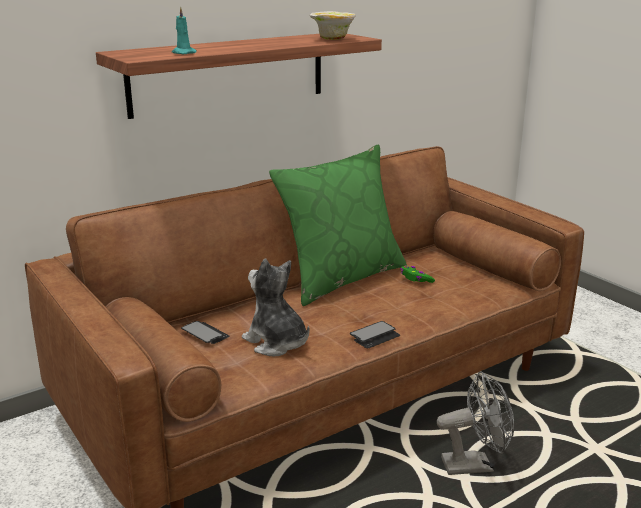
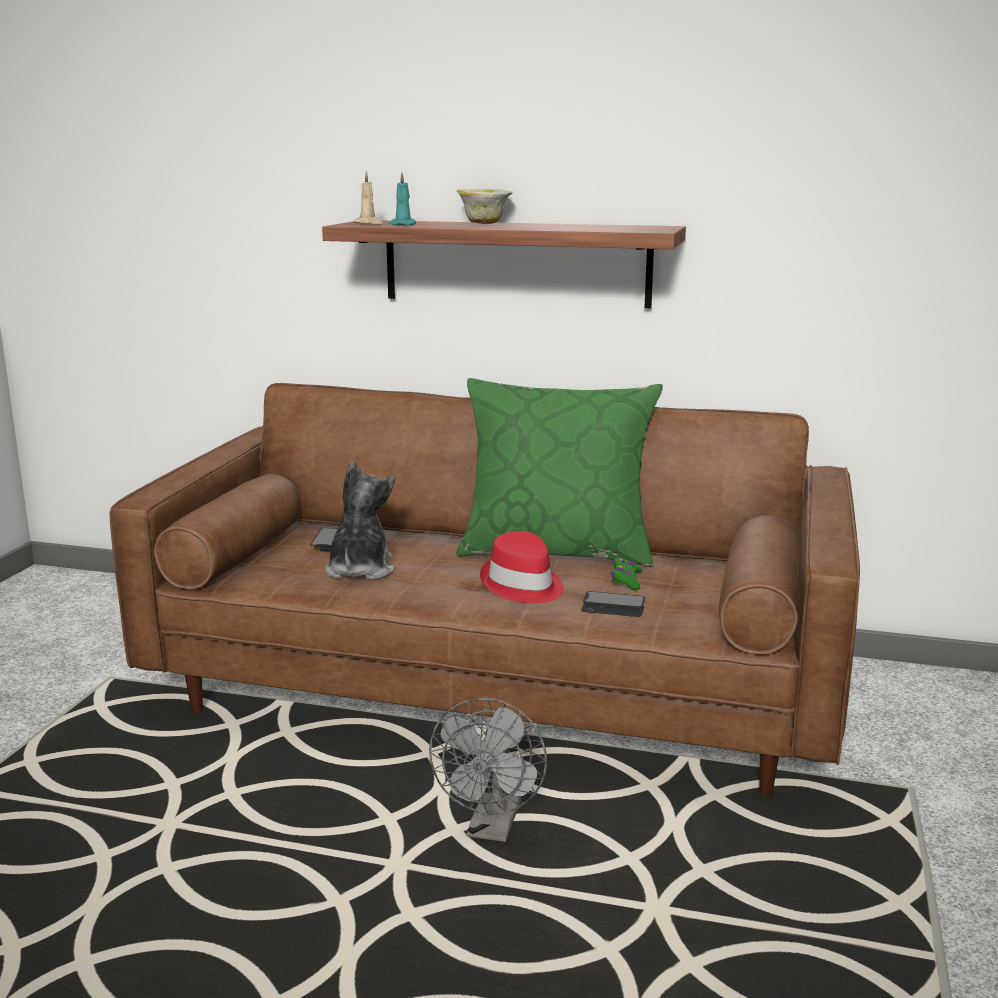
camera: 50 degrees right, 5 degrees down
bowl [310,11,356,40] -> bowl moved to [457,189,513,224]
phone [350,321,400,348] -> phone moved to [581,591,645,617]
grey fan [437,371,514,475] -> grey fan turned 60 degrees clockwise [429,698,547,842]
none -> beige candle [354,171,383,224]
none -> red hat [480,531,564,603]

